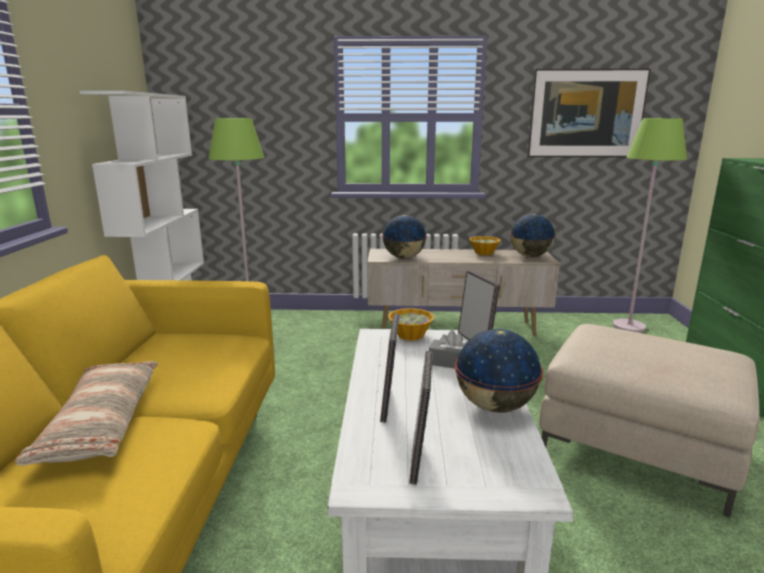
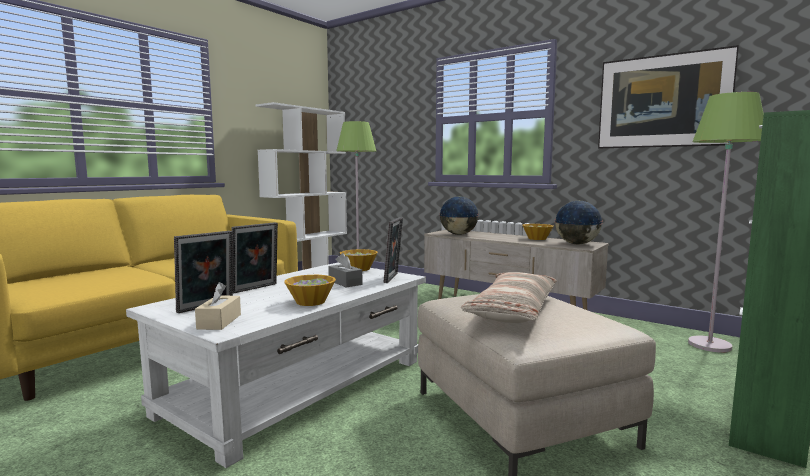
camera: 35 degrees right, 10 degrees down
pillow [15,361,158,466] -> pillow moved to [461,272,557,323]
globe [455,329,543,413] -> bowl [284,275,336,306]
none -> beige tissue box [195,282,241,330]

